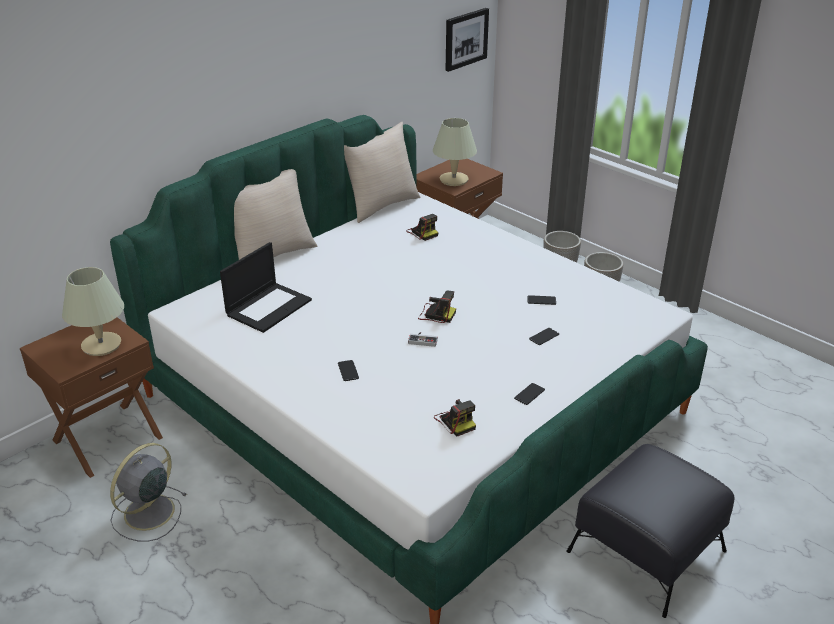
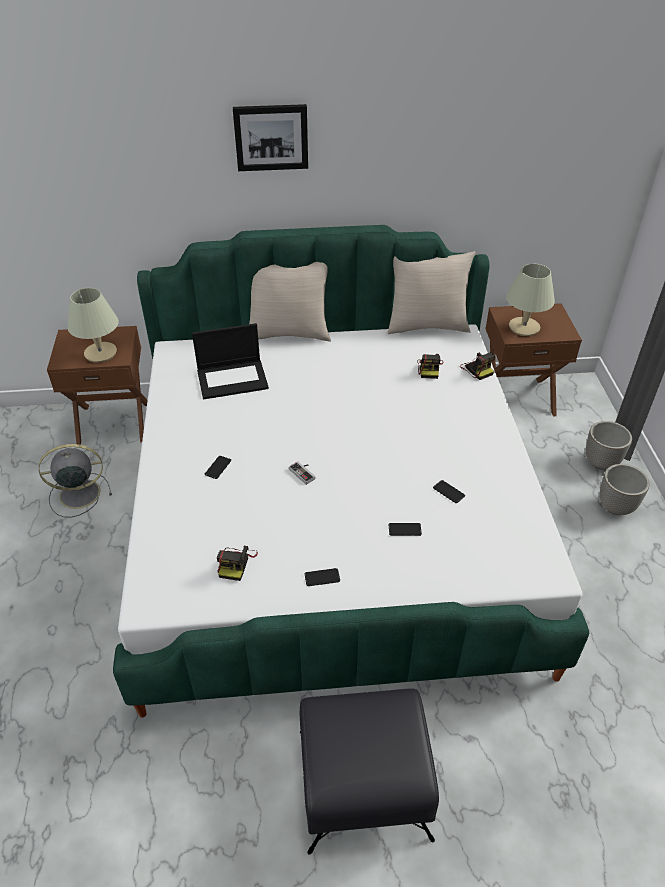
camera: 40 degrees right, 10 degrees up
camera [418,290,456,323] -> camera moved to [460,352,495,380]
picture [446,8,489,72] -> picture moved to [233,104,308,171]

